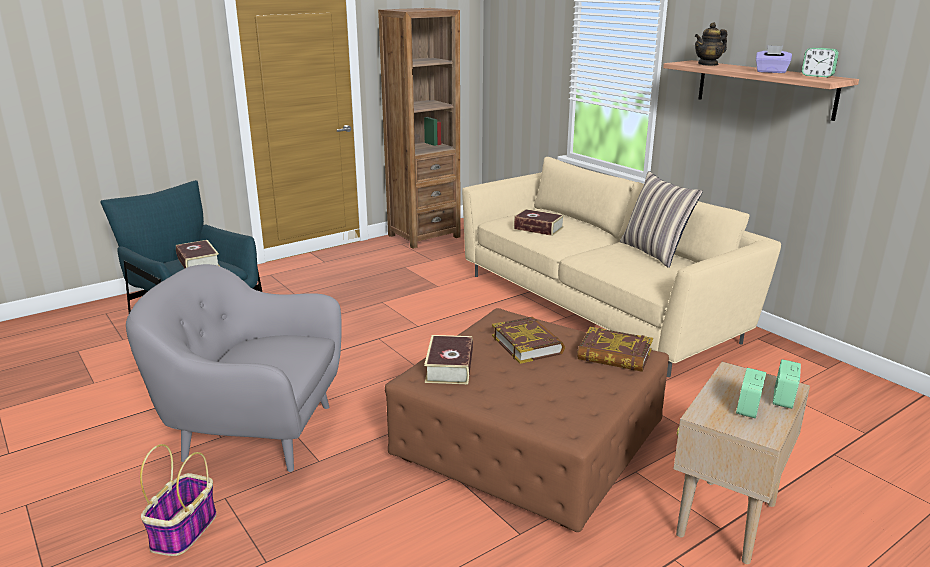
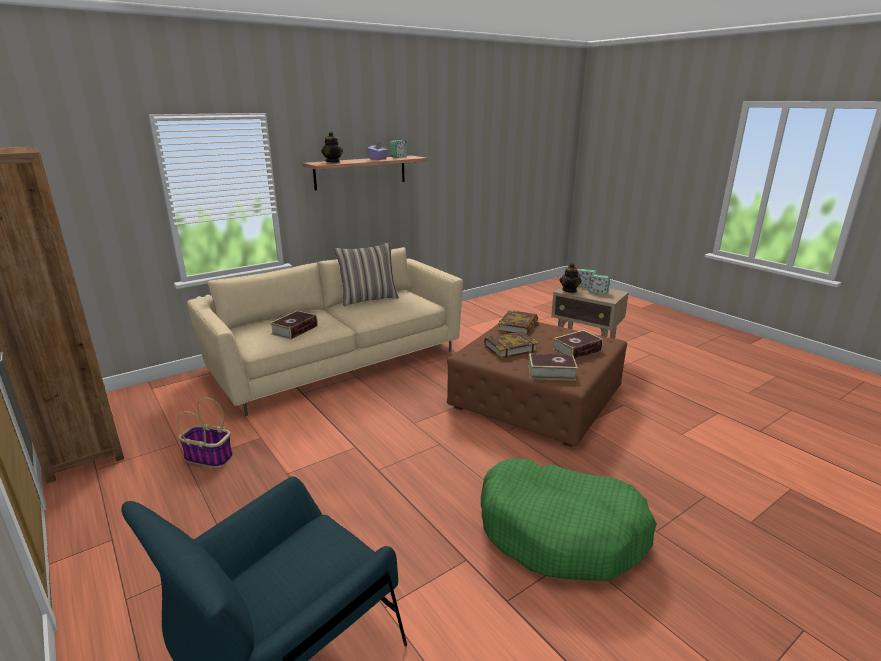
camera: 90 degrees left, 0 degrees up
grey armchair [126,264,342,472] -> green dog bed [481,459,657,581]
basket [140,444,217,556] -> basket moved to [177,397,233,468]
book [176,240,221,268] -> book moved to [552,330,603,359]
none -> teapot [560,263,582,293]

